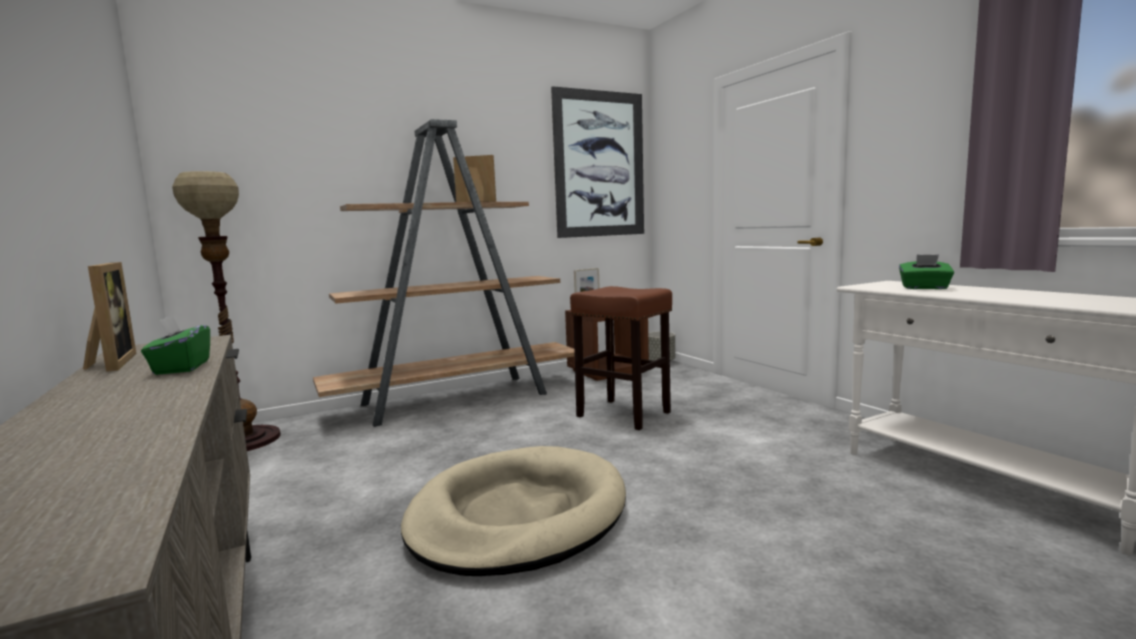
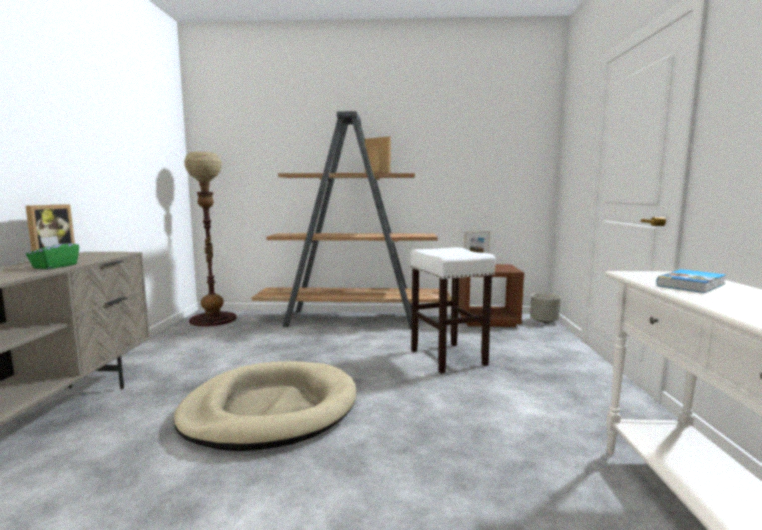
camera: 30 degrees right, 0 degrees up
picture [551,86,644,238] -> none
brown stool [570,286,672,430] -> white stool [410,247,496,374]
green tissue box [899,254,954,289] -> book [656,269,726,293]

